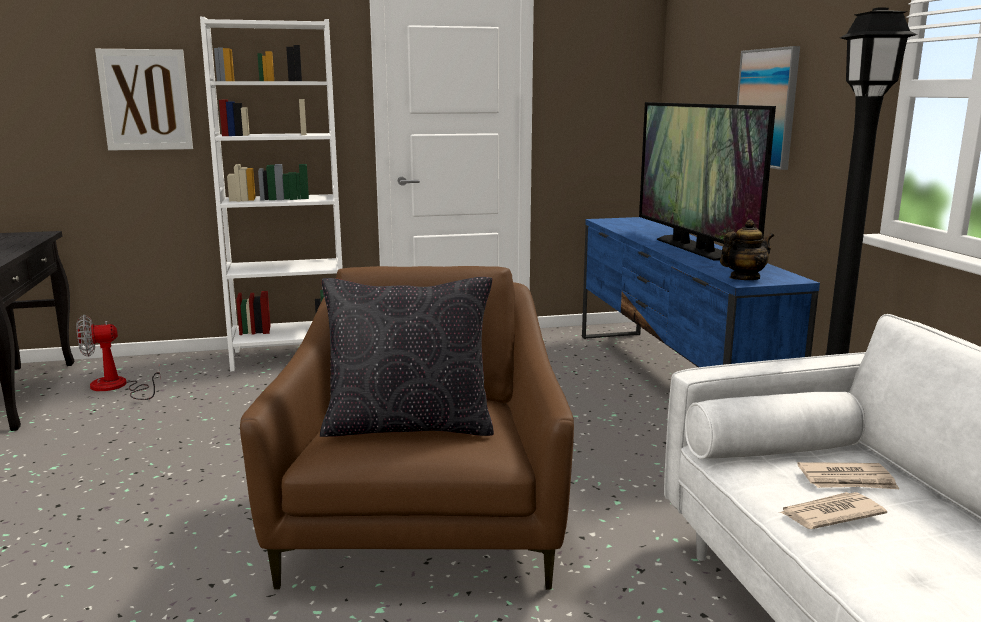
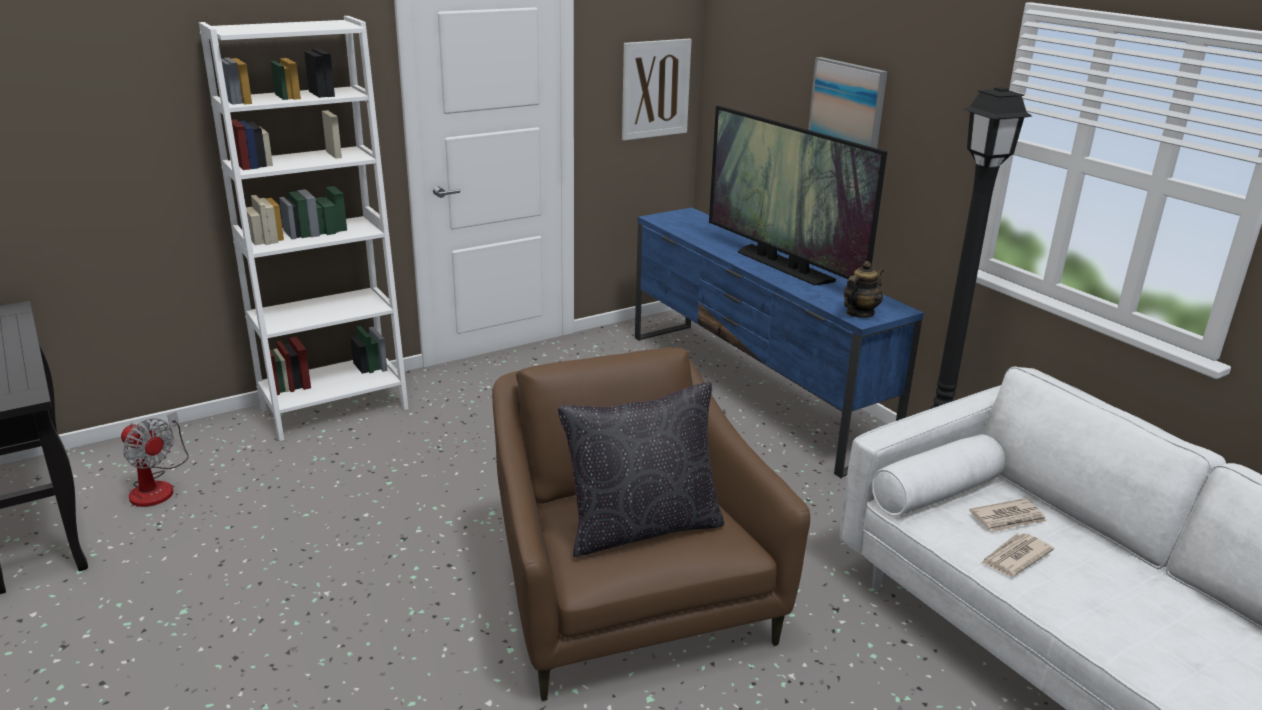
camera: 20 degrees left, 10 degrees up
fan [77,315,161,400] -> fan turned 105 degrees counterclockwise [121,411,189,507]
picture [95,49,193,151] -> picture moved to [622,39,692,140]

